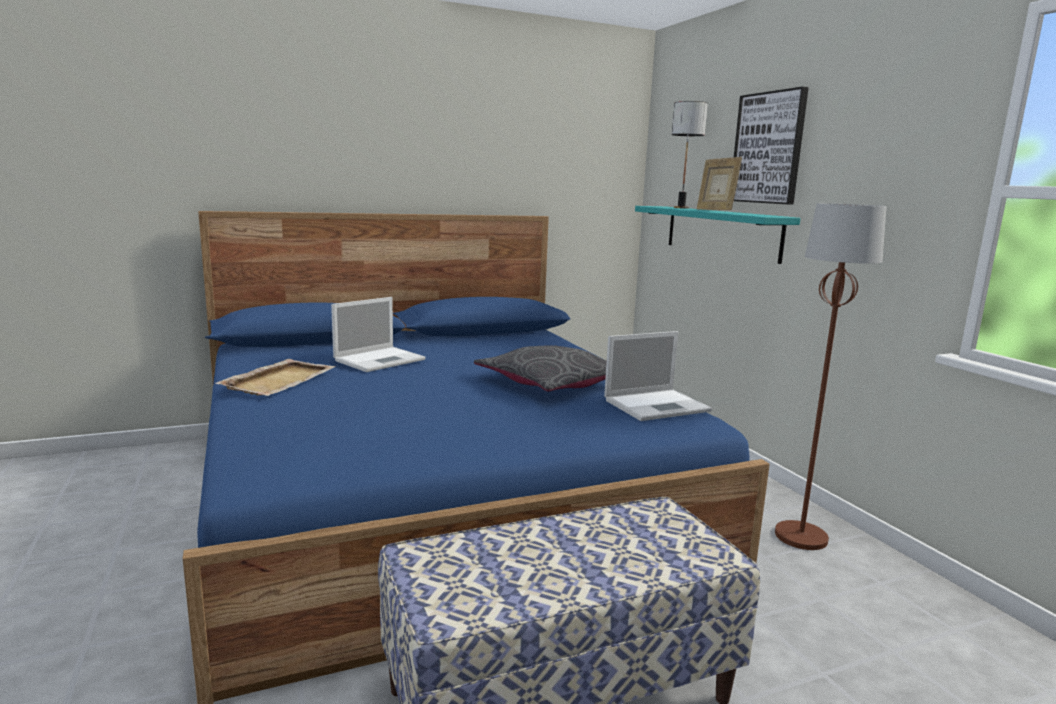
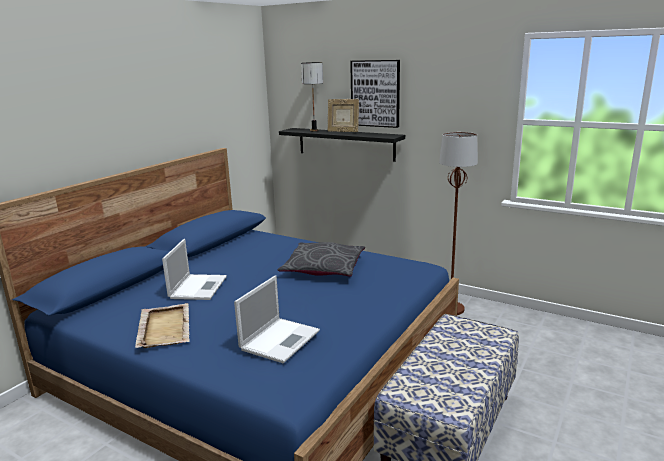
camera: 35 degrees left, 5 degrees up
laptop [604,331,712,421] -> laptop moved to [234,275,320,363]
turquoise shelf [635,206,801,264] -> black shelf [279,128,405,162]

